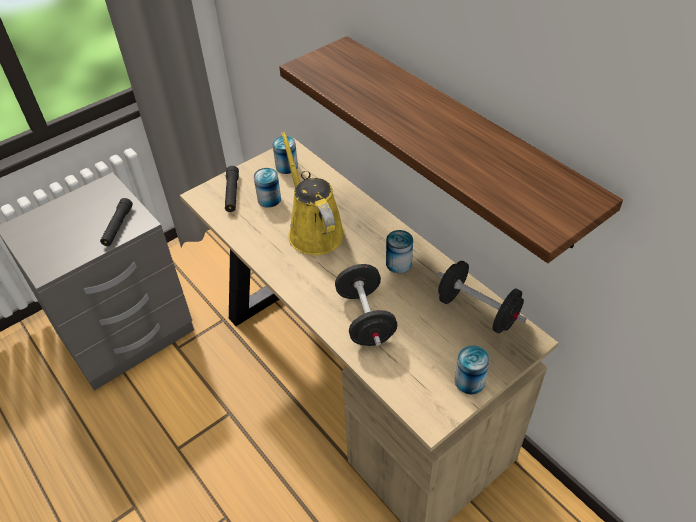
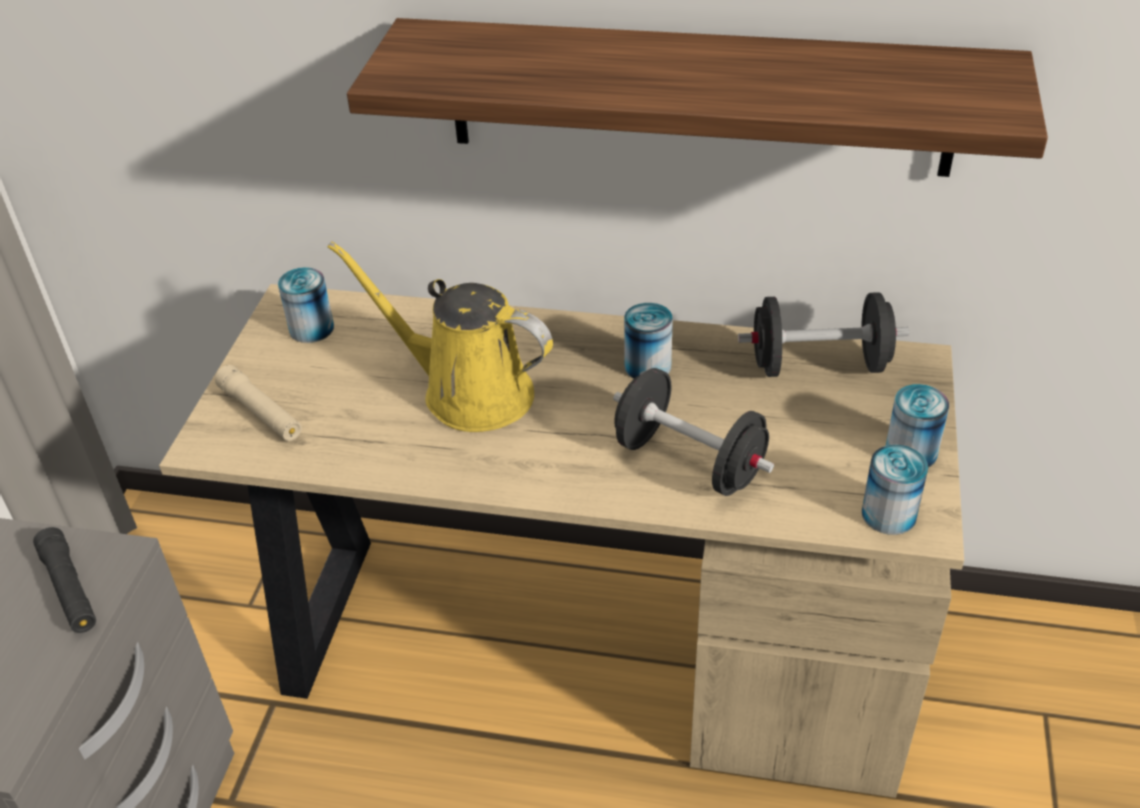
camera: 40 degrees left, 5 degrees down
black flashlight [225,166,239,212] -> beige flashlight [215,365,302,441]
can [254,168,281,208] -> can moved to [862,444,928,535]

